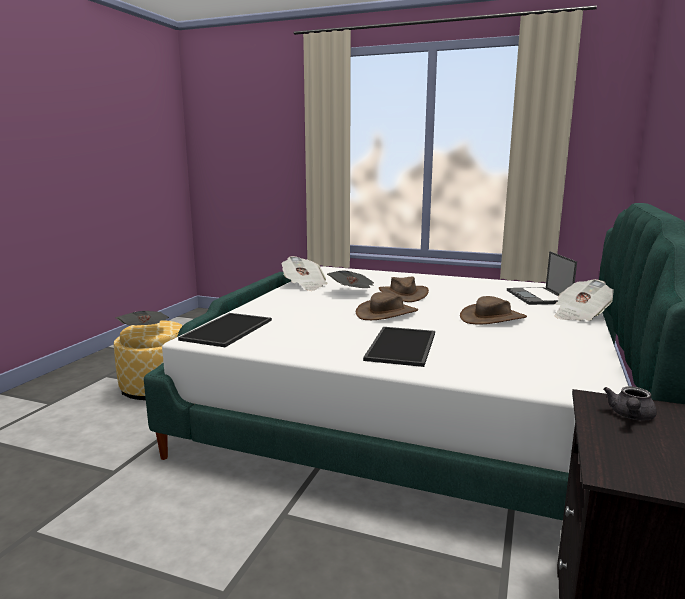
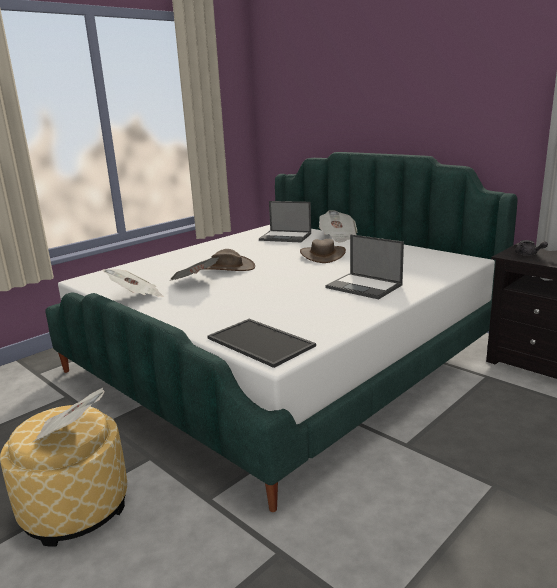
camera: 65 degrees left, 5 degrees up
brown hat [356,292,418,320] -> none
tray [363,327,435,367] -> laptop [325,234,404,299]

